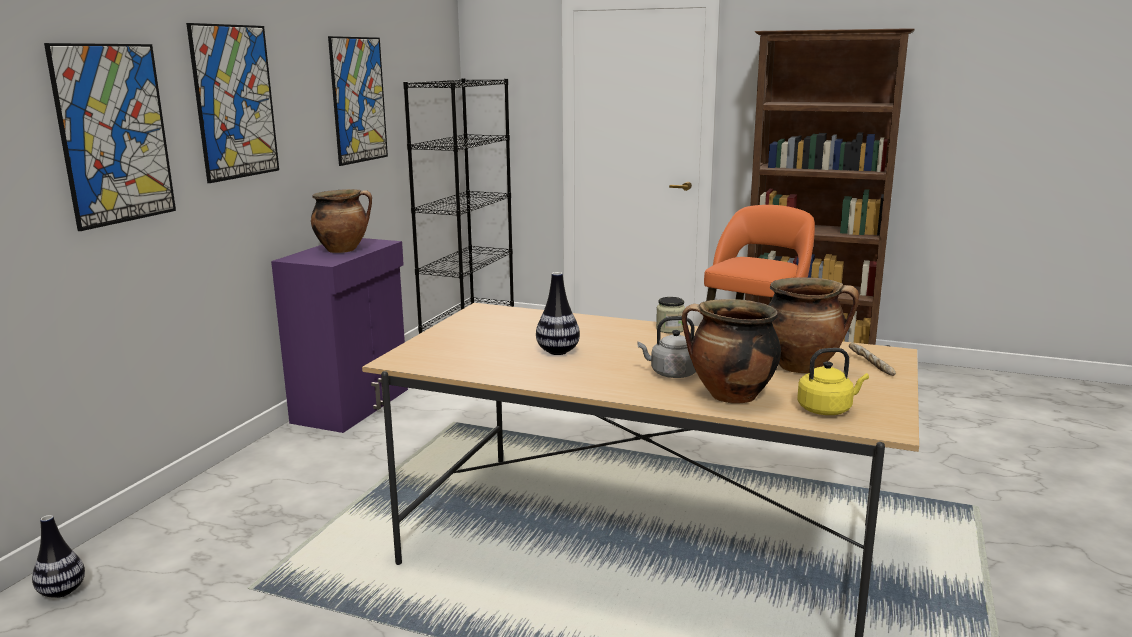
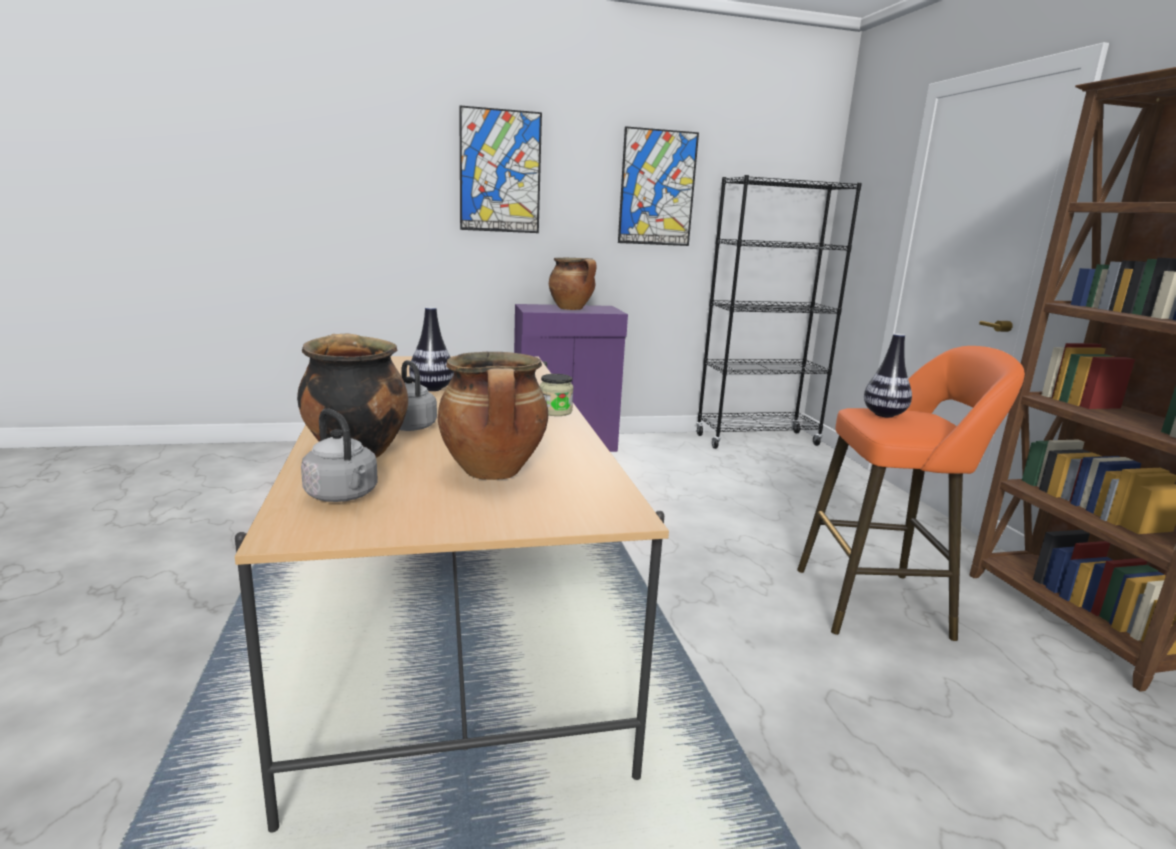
camera: 55 degrees right, 0 degrees up
vase [32,515,85,598] -> vase moved to [864,333,912,418]
picture [44,43,176,231] -> none
yellow kettle [797,348,869,415] -> grey kettle [301,408,378,502]
bread [849,342,896,376] -> none

